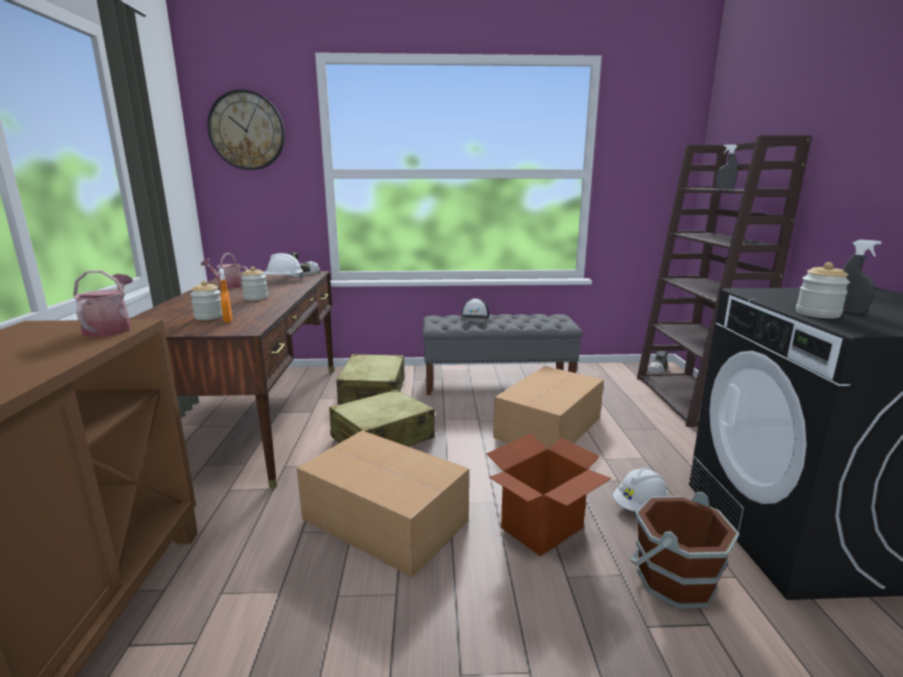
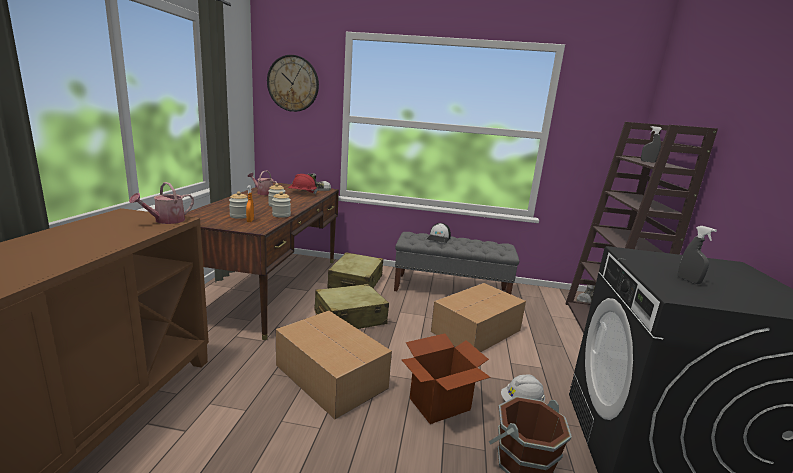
camera: 10 degrees right, 0 degrees up
watering can [73,271,133,337] -> watering can turned 150 degrees counterclockwise [129,182,194,224]
white hard hat [263,253,304,280] -> red hard hat [288,174,317,194]
jar [796,262,850,318] -> jar moved to [272,191,291,218]

